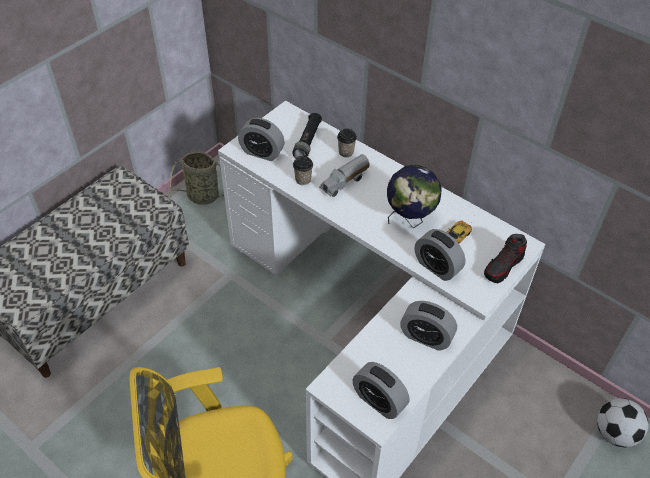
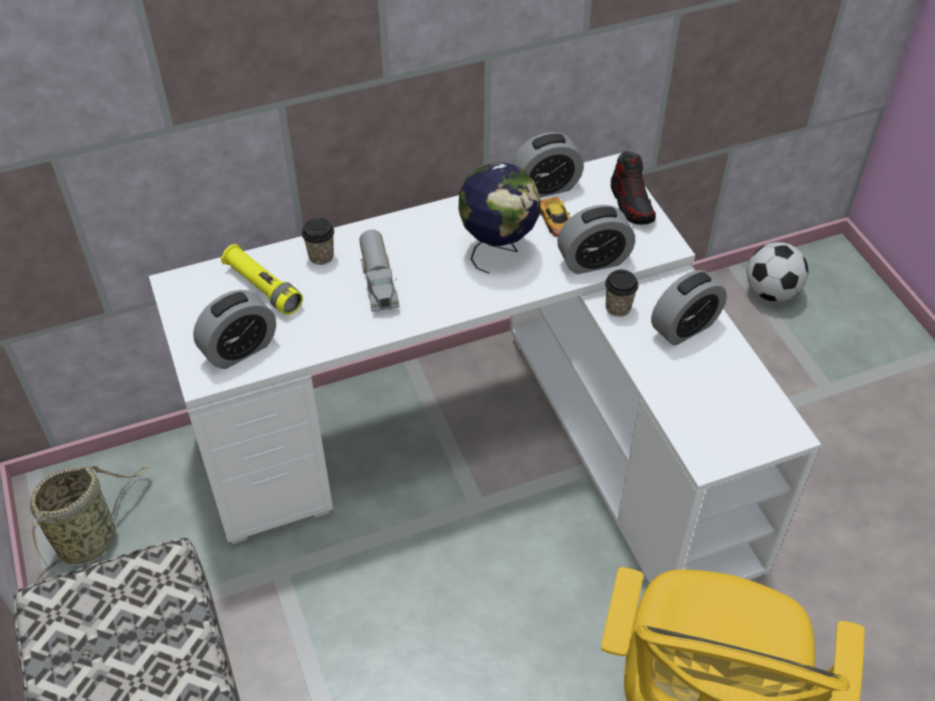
camera: 60 degrees left, 0 degrees up
black flashlight [292,113,322,158] -> yellow flashlight [221,244,303,315]
cup [293,156,313,185] -> cup moved to [605,270,638,317]
alarm clock [353,362,409,419] -> alarm clock moved to [512,132,584,198]

